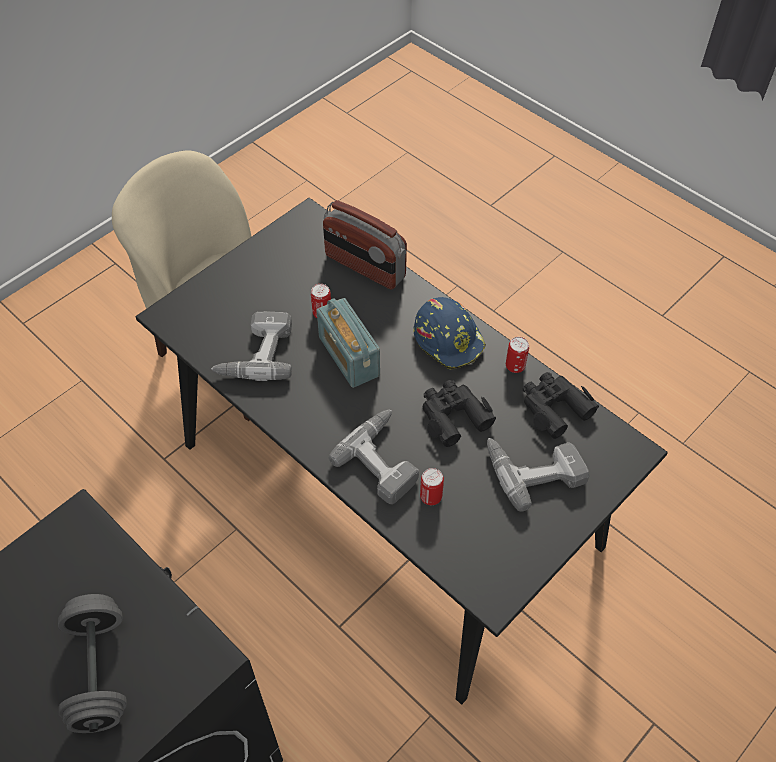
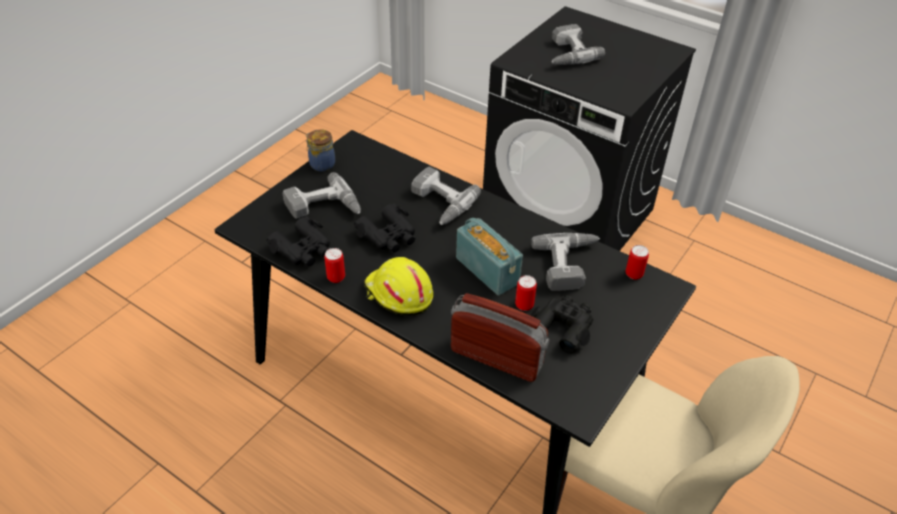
camera: 170 degrees right, 10 degrees down
grey dumbbell [58,594,127,733] -> power drill [551,24,605,65]
blue hard hat [413,297,486,370] -> yellow hard hat [364,257,433,315]
can [420,468,444,505] -> can moved to [626,245,649,280]
none -> jar [306,129,335,171]
none -> black binoculars [530,295,593,354]

